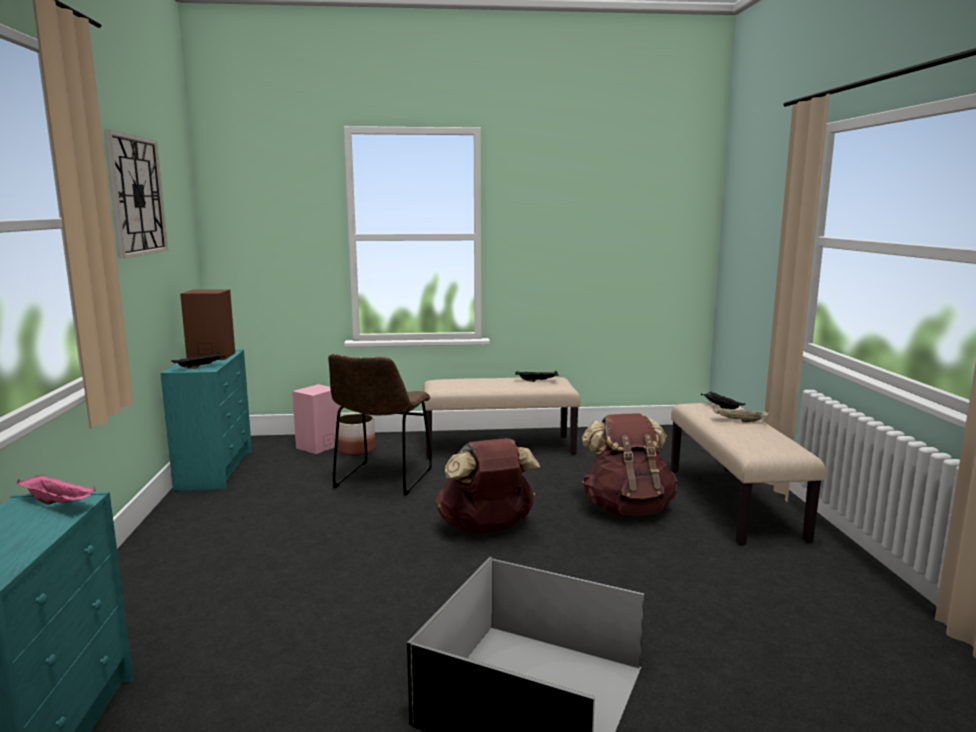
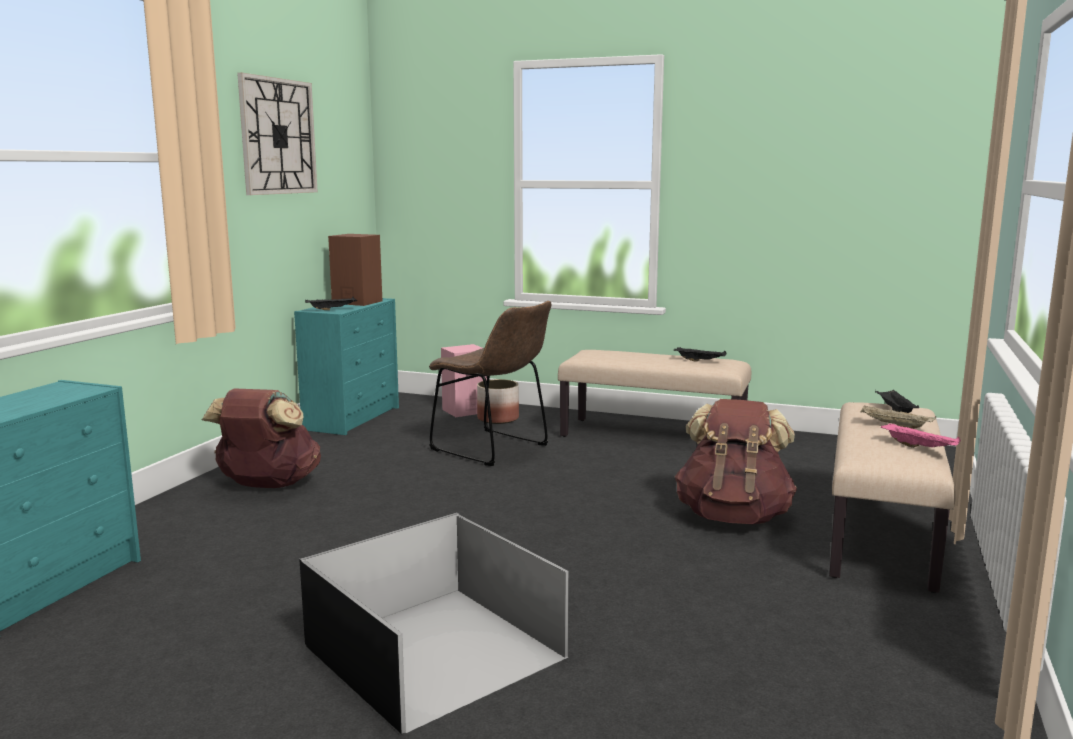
camera: 25 degrees right, 0 degrees up
pink tray [17,474,96,505] -> pink tray moved to [881,423,961,448]
brown chair [328,354,432,495] -> brown chair turned 90 degrees counterclockwise [429,301,552,466]
brown backpack [436,438,540,533] -> brown backpack moved to [202,389,321,488]

